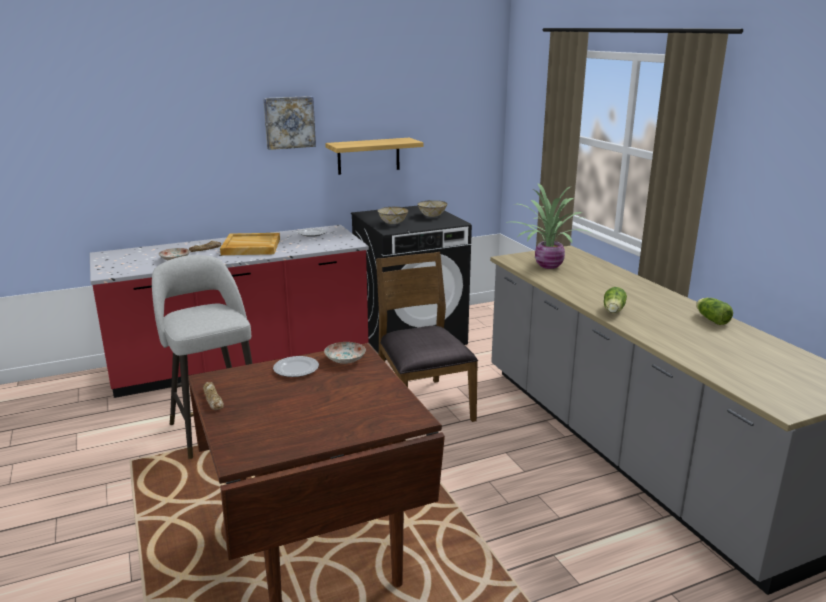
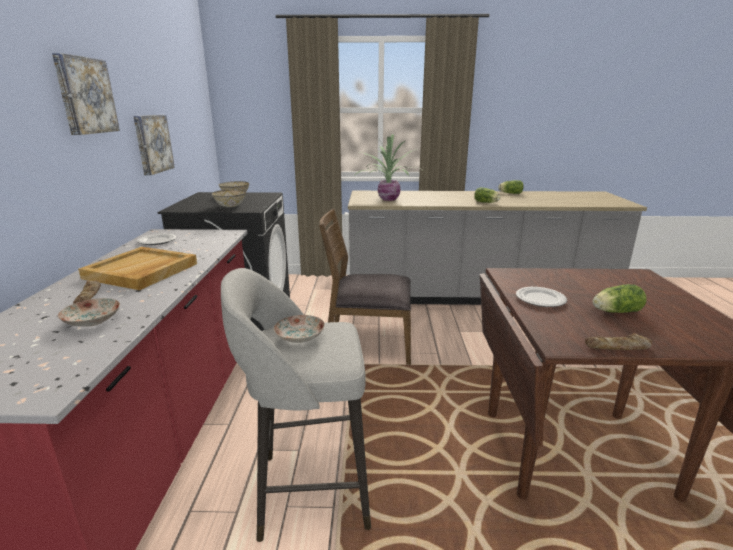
camera: 65 degrees left, 0 degrees up
plate [324,342,366,364] -> plate moved to [274,315,325,343]
shelf [325,138,424,175] -> picture [133,115,175,175]
none -> lettuce [593,284,647,313]

